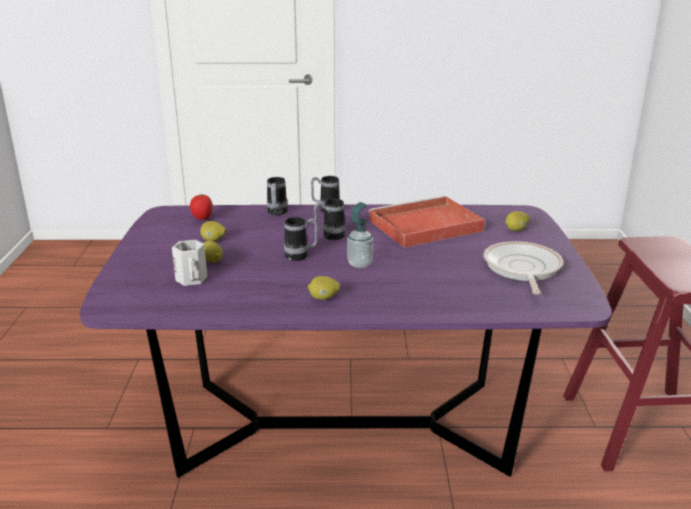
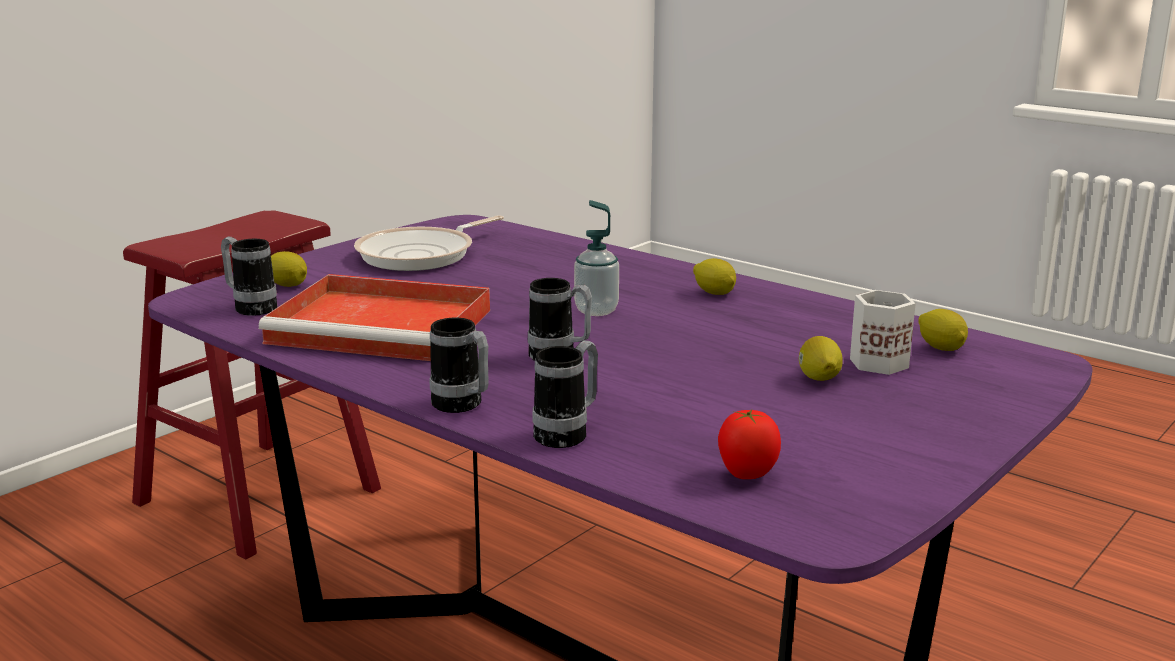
camera: 140 degrees left, 5 degrees down
lemon [200,221,226,241] -> lemon moved to [918,309,968,351]
mug [284,217,318,261] -> mug moved to [221,236,277,316]

